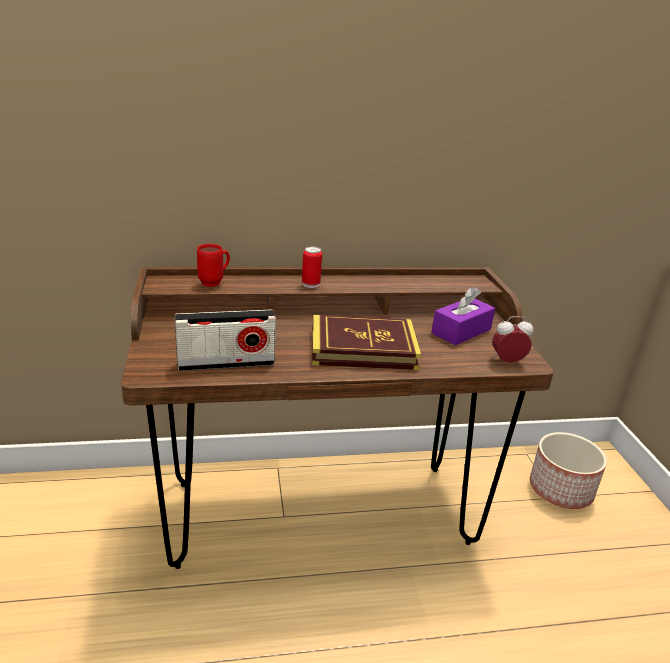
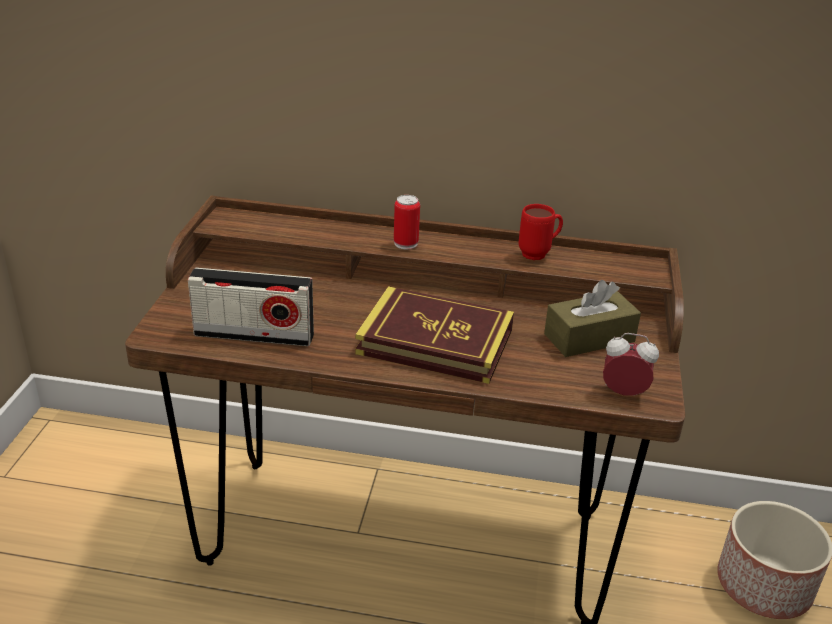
camera: 20 degrees right, 5 degrees up
red mug [197,244,230,287] -> red mug moved to [519,204,563,260]
purple tissue box [431,287,495,345] -> brown tissue box [544,280,641,357]

